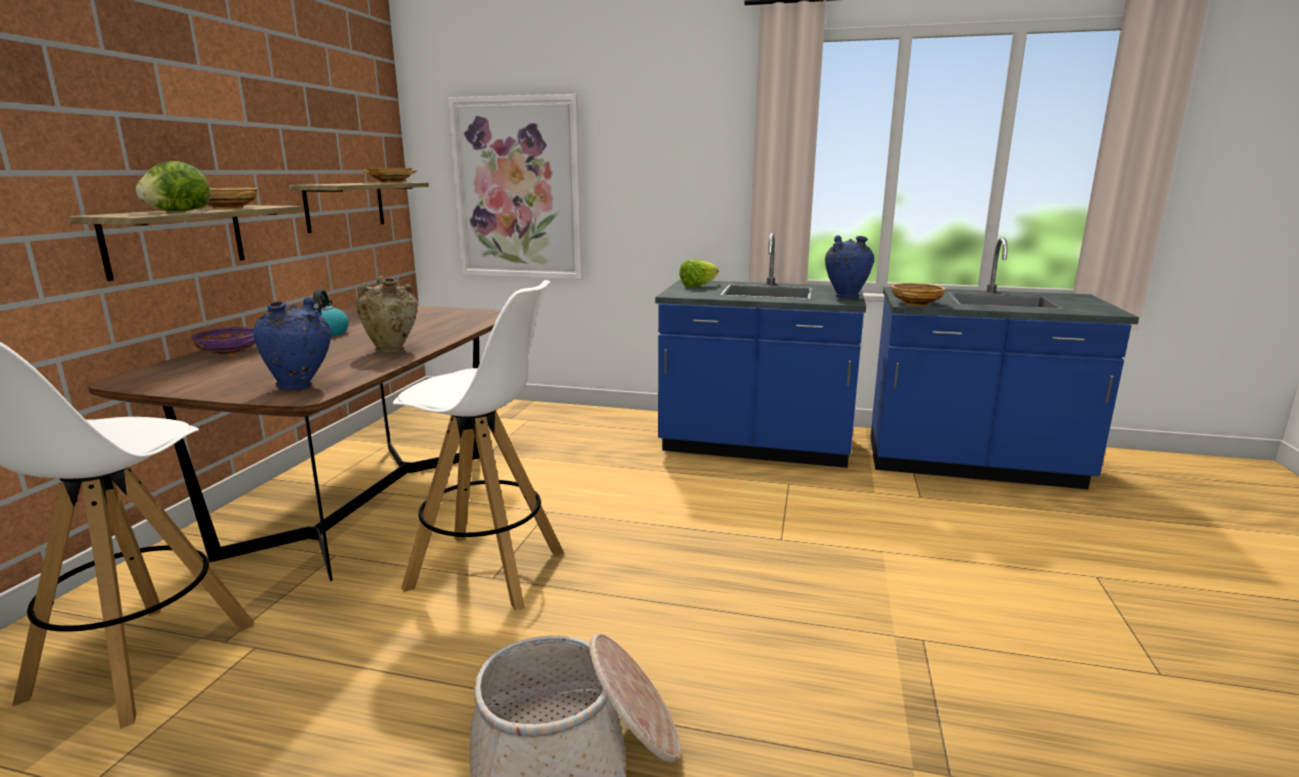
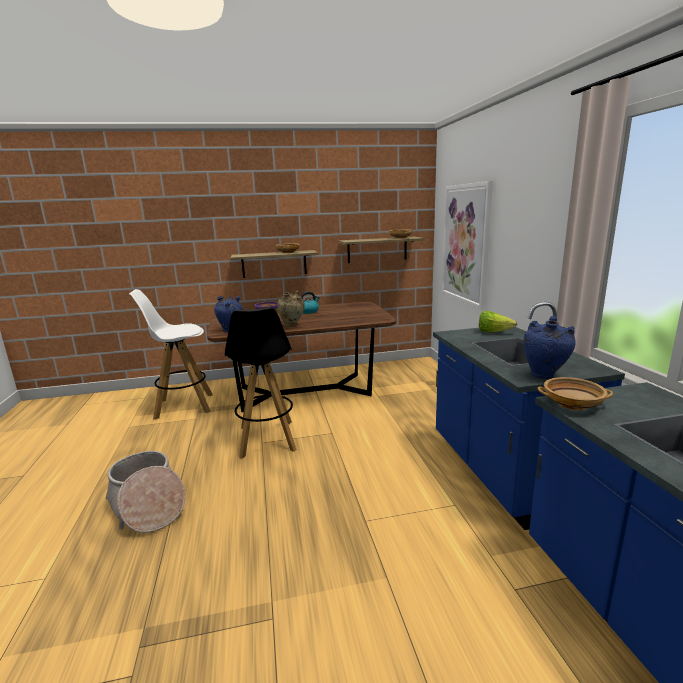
camera: 65 degrees right, 0 degrees up
lettuce [136,161,210,212] -> none
white stool [393,280,564,611] -> black stool [225,307,297,459]

